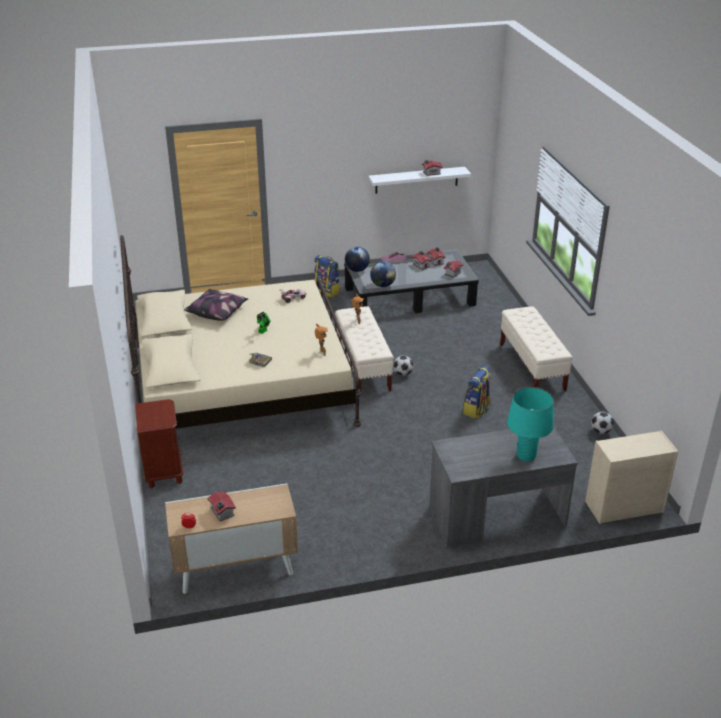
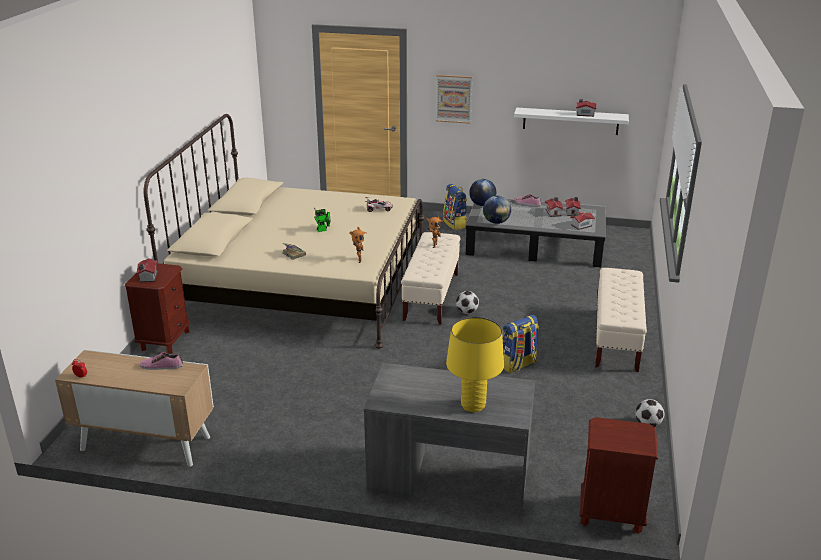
camera: 25 degrees right, 5 degrees down
pillow [184,289,249,321] -> none
toy house [207,492,236,521] -> toy house moved to [137,258,158,282]
turquoise table lamp [507,387,554,461] -> yellow table lamp [446,317,504,412]
beige dresser [585,431,678,524] -> brown nightstand [579,417,658,534]
none -> shoe [140,352,183,370]
none -> picture [436,75,472,124]

